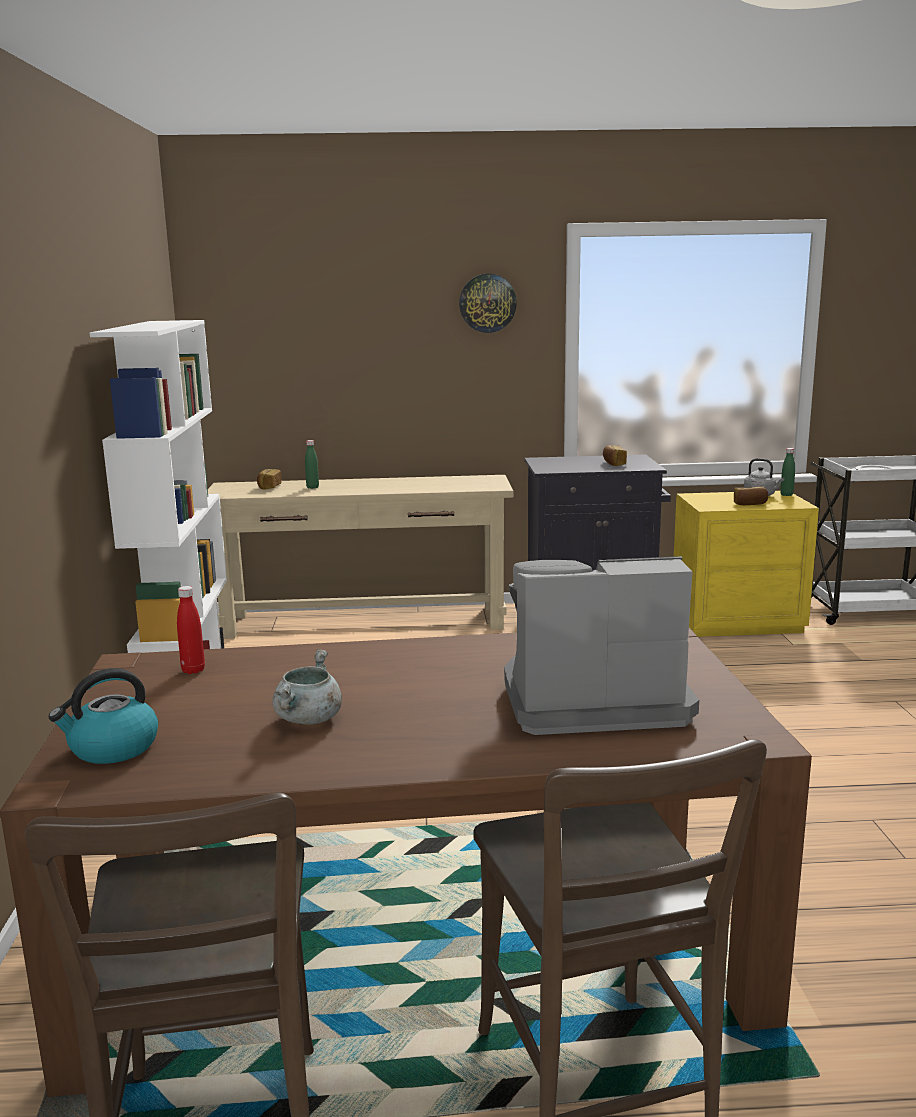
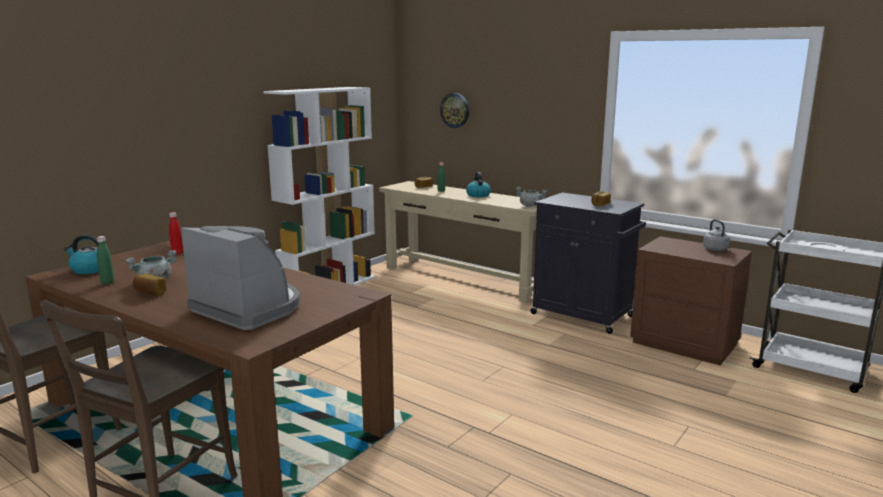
camera: 40 degrees right, 0 degrees up
wall clock [459,274,517,333] -> wall clock moved to [440,93,469,128]
yellow nightstand [674,491,819,637] -> brown nightstand [630,236,752,366]
bread [734,487,768,505] -> bread moved to [133,273,166,296]
green bottle [780,448,795,496] -> green bottle moved to [97,236,114,284]
none -> kettle [466,172,491,197]
none -> grey cooking pot [516,187,547,207]

